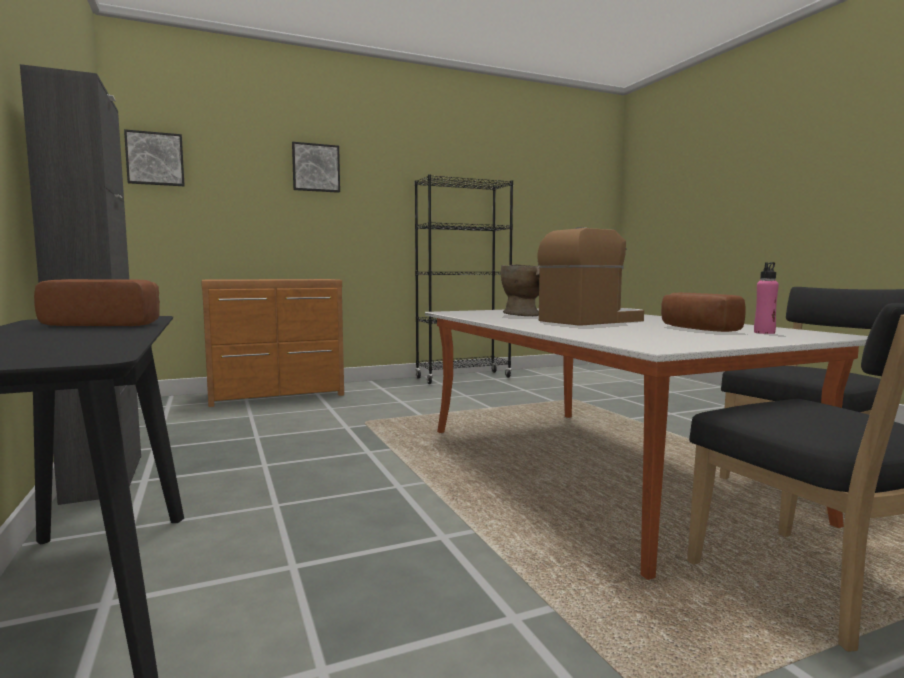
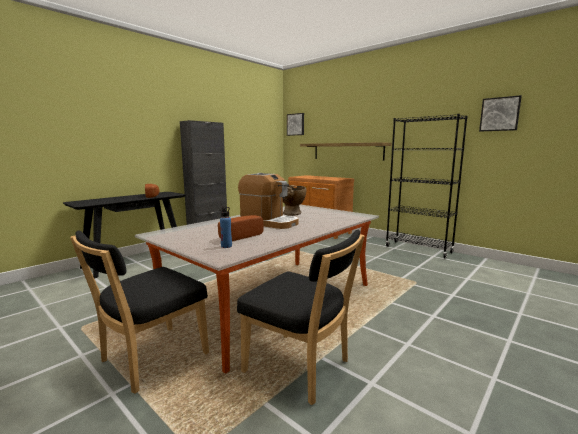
camera: 65 degrees right, 5 degrees up
picture [292,142,340,193] -> picture moved to [479,95,522,131]
pink bottle [754,262,779,334] -> blue bottle [220,207,232,248]
none -> shelf [300,142,392,161]

